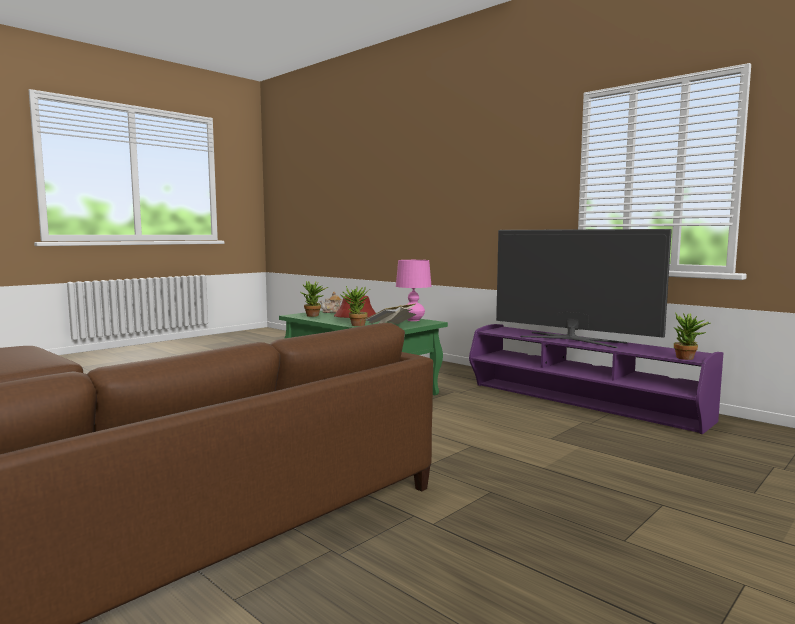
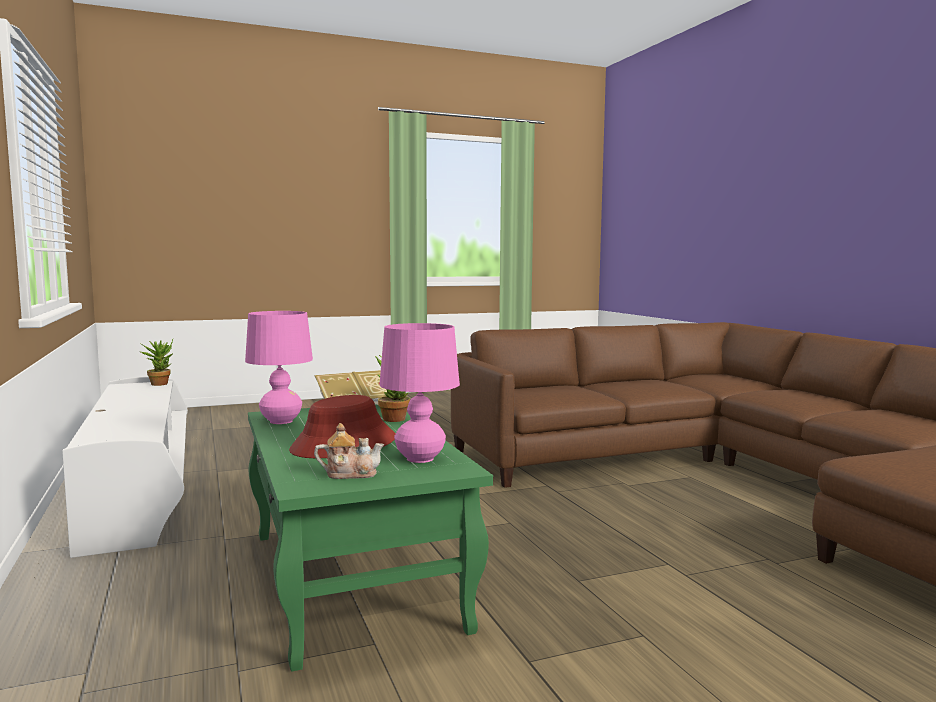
camera: 155 degrees left, 0 degrees up
potted plant [301,281,328,317] -> pink table lamp [379,323,460,463]
purple tv stand [469,324,723,434] -> white tv stand [62,377,188,558]
television [496,229,672,348] -> none

